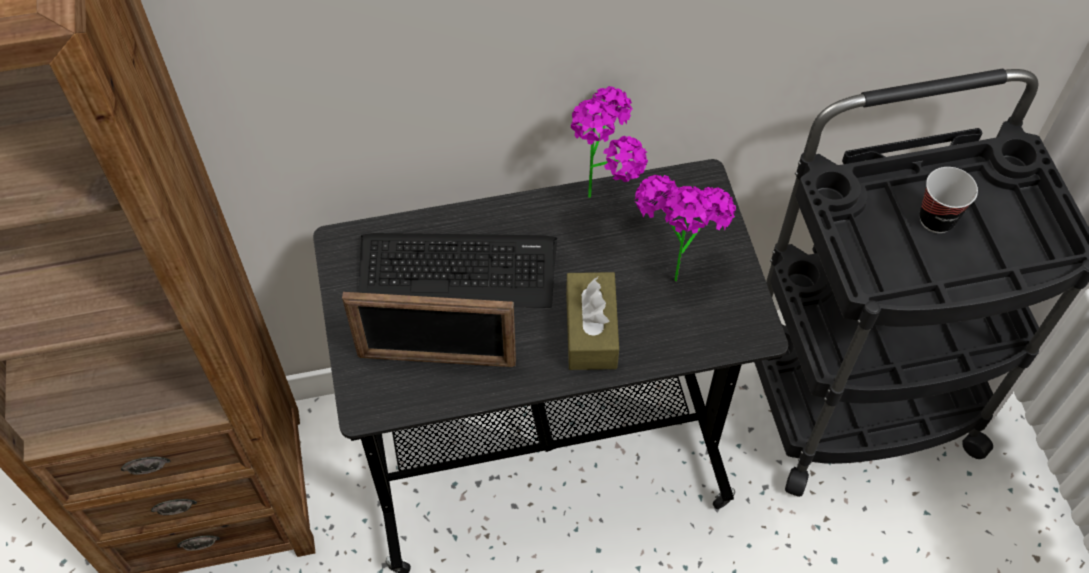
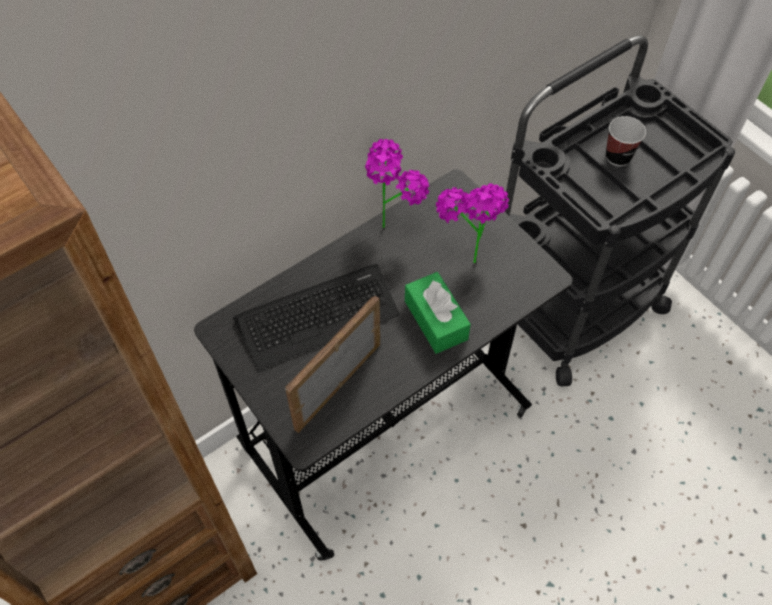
camera: 25 degrees left, 0 degrees up
picture frame [342,292,516,367] -> picture frame turned 150 degrees clockwise [285,296,380,433]
brown tissue box [566,272,619,370] -> green tissue box [405,272,471,354]

